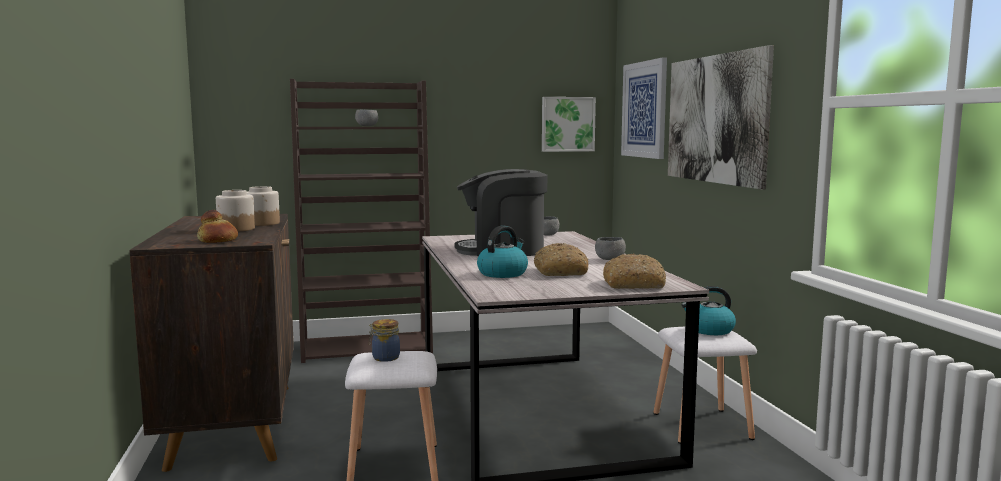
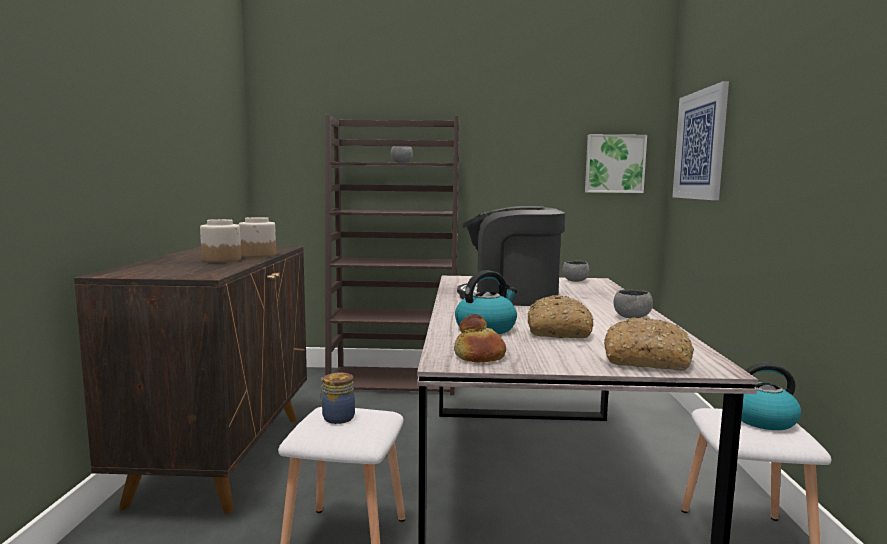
camera: 15 degrees right, 0 degrees up
bread [197,210,238,243] -> bread moved to [454,314,506,363]
picture [668,45,774,190] -> none

